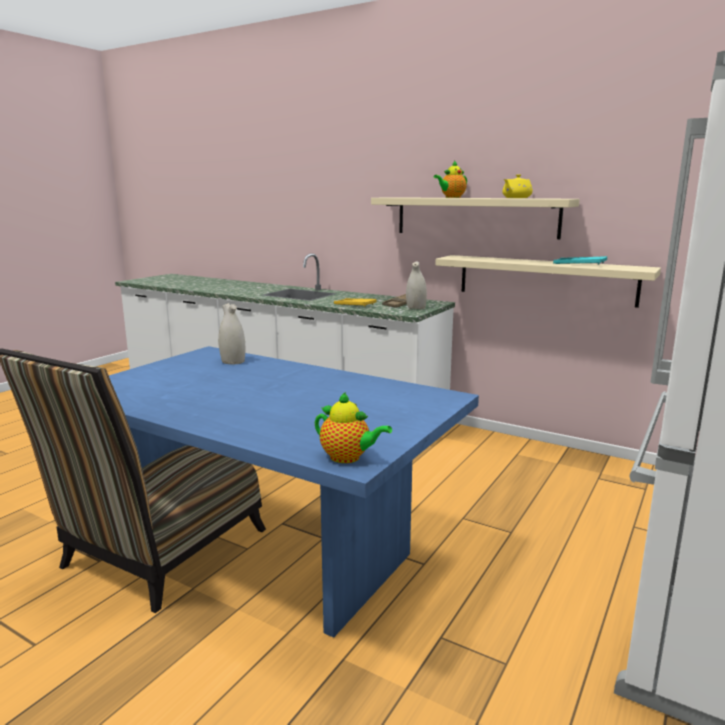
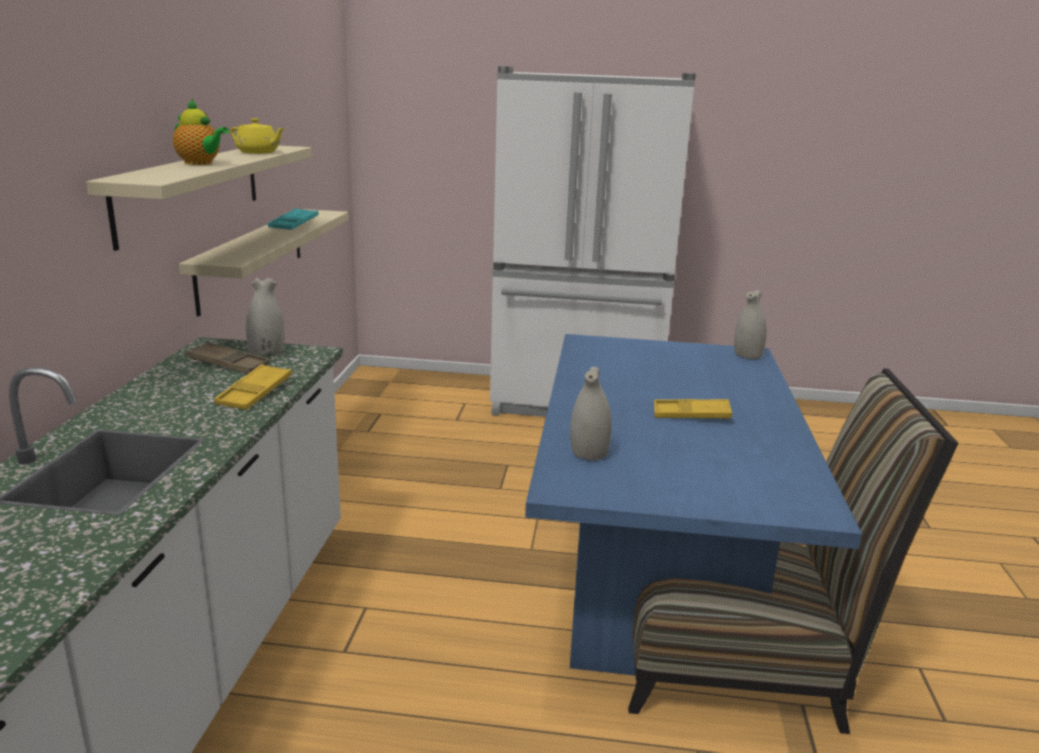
camera: 115 degrees left, 5 degrees up
teapot [315,392,392,463] -> white vase [734,290,767,359]
none -> yellow tray [654,399,732,419]

